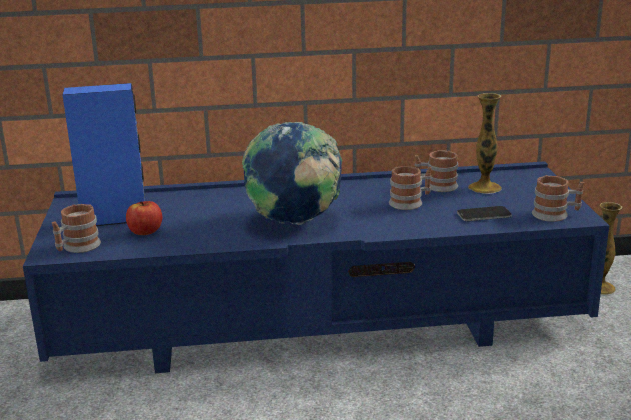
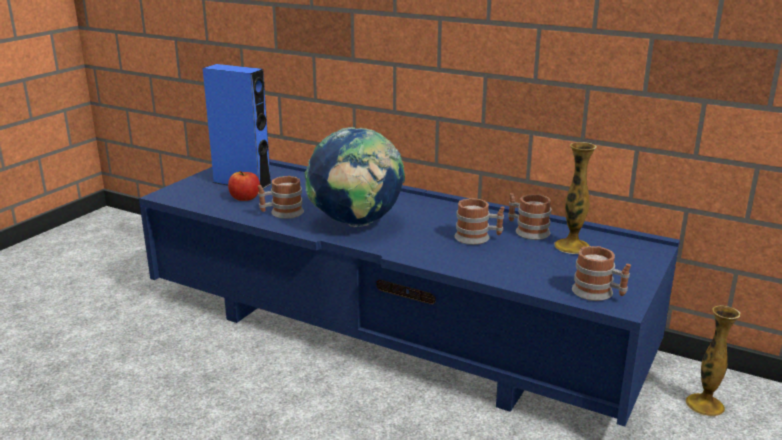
camera: 35 degrees right, 0 degrees up
mug [52,204,101,253] -> mug moved to [258,176,304,219]
phone [457,206,512,221] -> none

